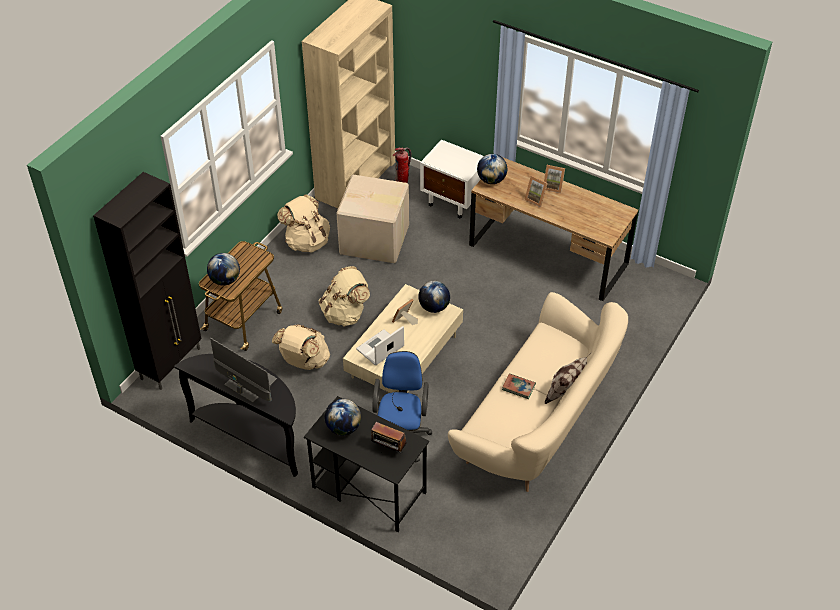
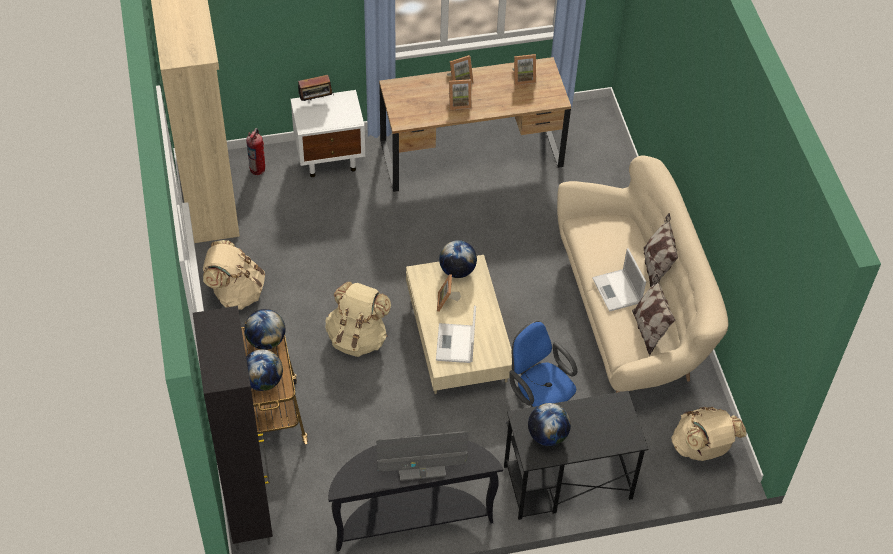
camera: 45 degrees left, 5 degrees up
beige backpack [272,324,330,370] -> beige backpack moved to [671,407,747,461]
cardboard box [336,175,409,263] -> none
radio [371,422,407,454] -> radio moved to [298,75,333,101]
globe [477,154,507,184] -> globe moved to [244,309,285,350]
book [502,373,536,399] -> laptop [592,248,646,312]
none -> picture frame [512,54,536,85]
none -> pillow [632,274,675,355]

